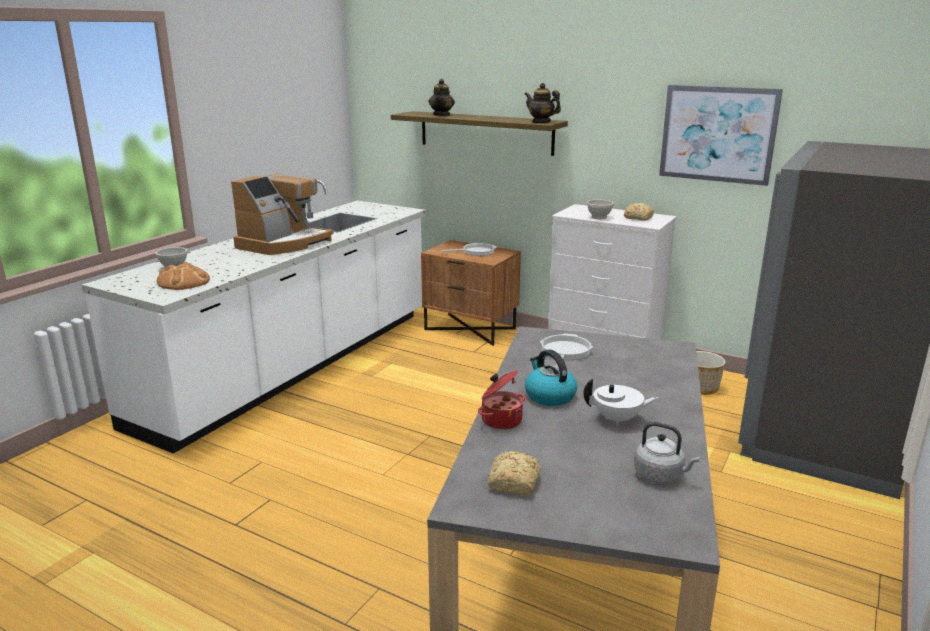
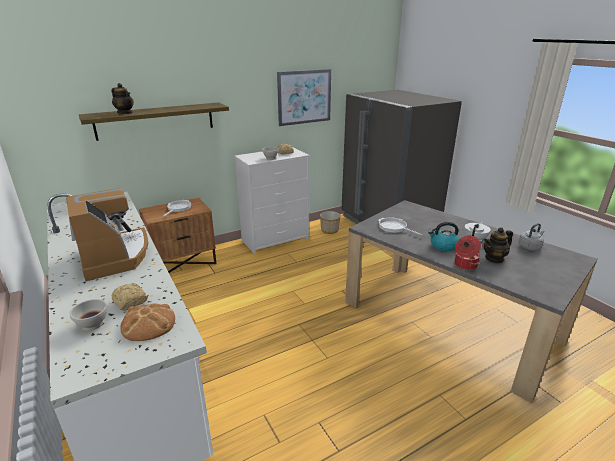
camera: 60 degrees left, 5 degrees up
bread [488,451,541,495] -> bread moved to [112,283,148,311]
teapot [524,83,561,123] -> teapot moved to [484,227,513,263]

